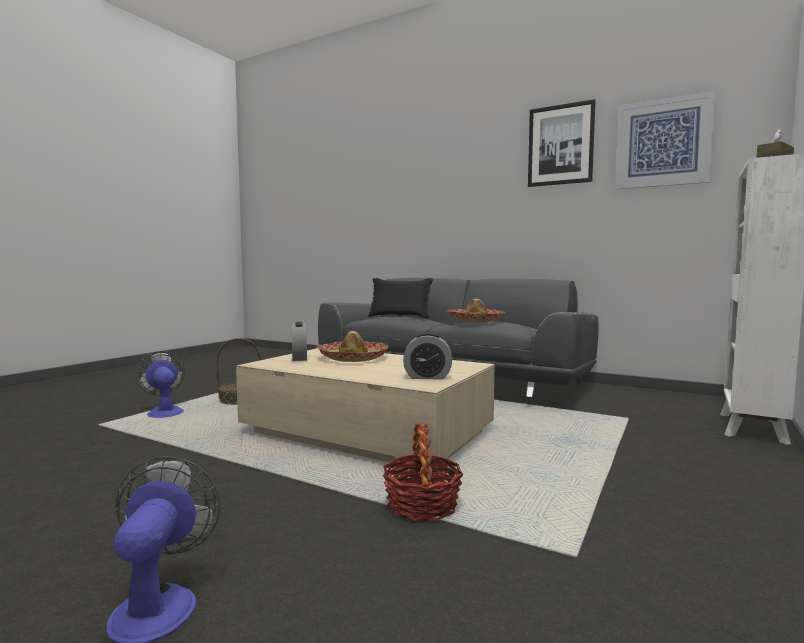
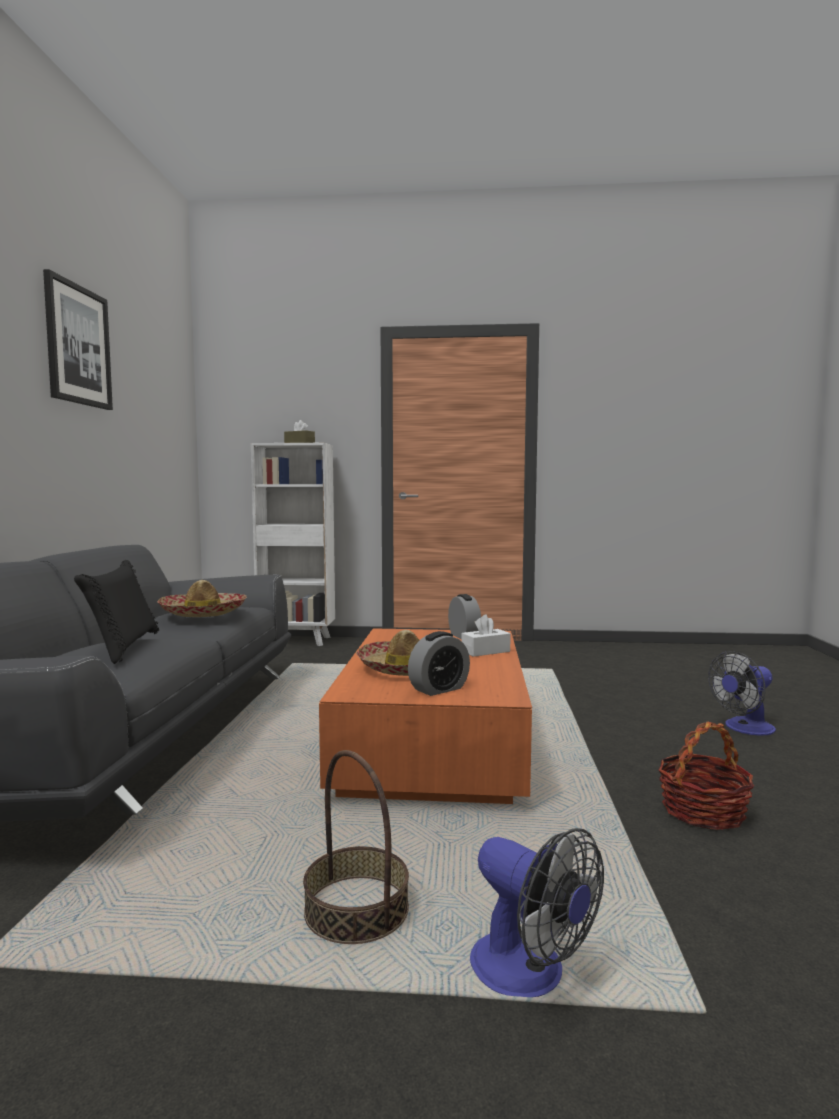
camera: 115 degrees left, 0 degrees up
fan [135,351,185,418] -> fan turned 75 degrees counterclockwise [470,828,604,997]
beige coffee table [236,348,495,462] -> orange coffee table [319,628,532,804]
basket [383,423,463,522] -> basket moved to [658,722,754,830]
picture [615,91,716,189] -> none
none -> white tissue box [462,614,511,657]

